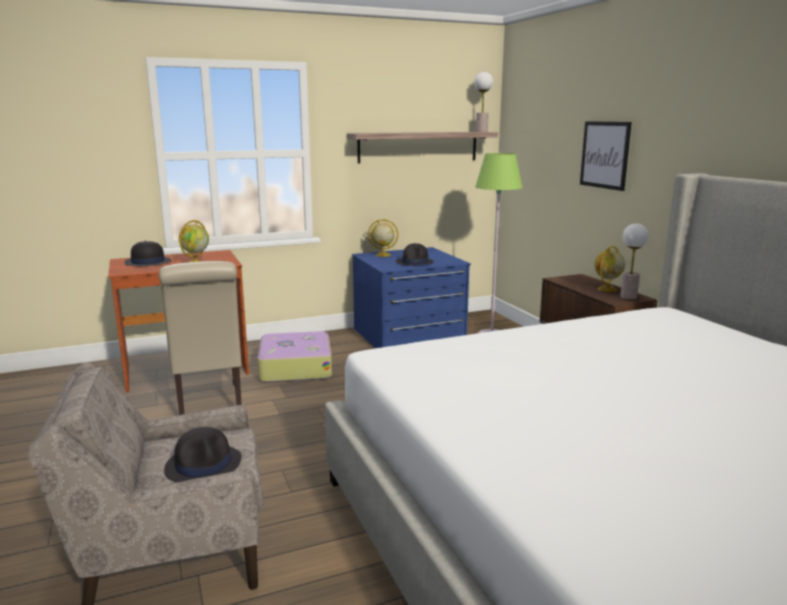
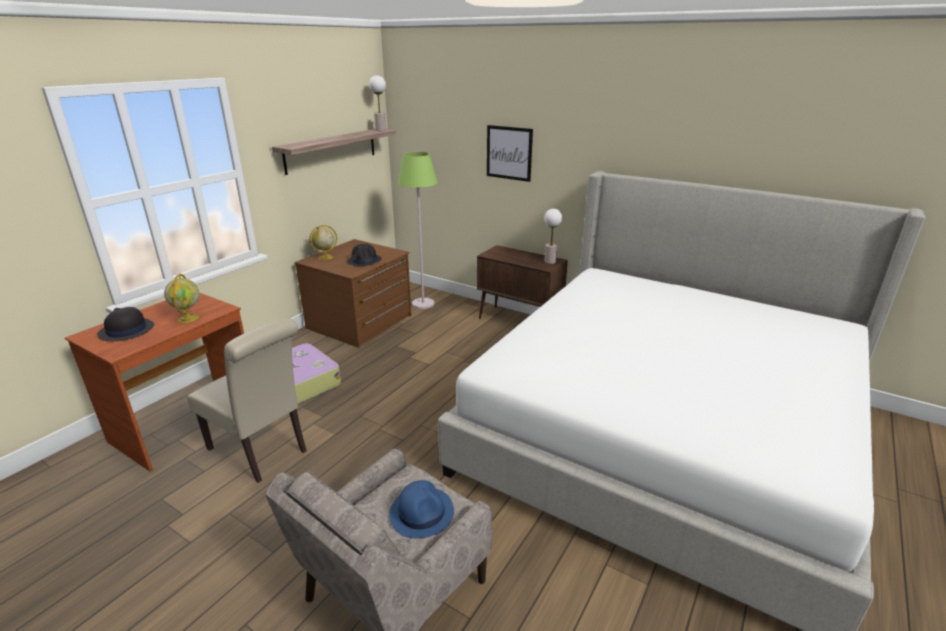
camera: 35 degrees left, 10 degrees up
black hat [164,427,242,482] -> blue hat [389,480,454,538]
blue dresser [352,247,471,348] -> brown dresser [294,239,412,348]
globe [594,246,625,292] -> none

